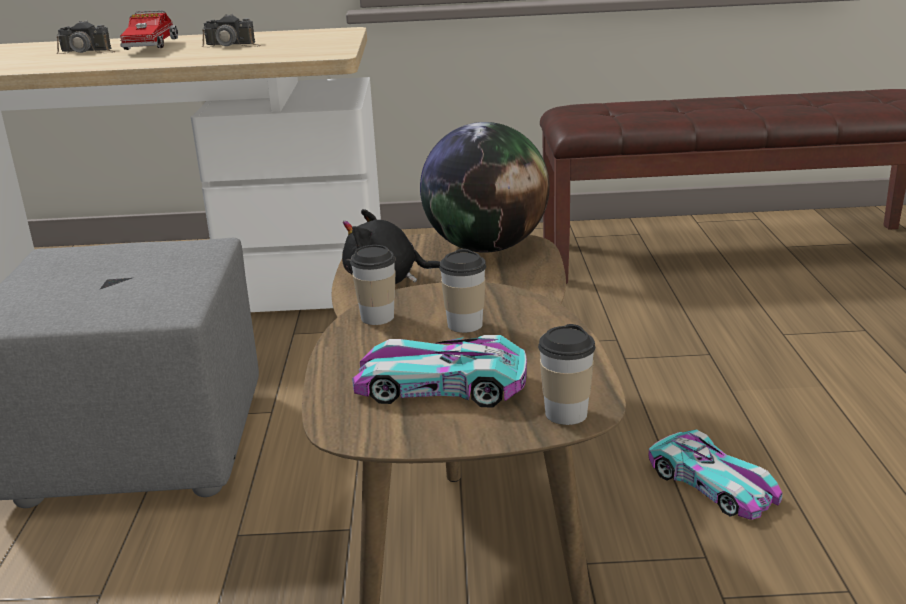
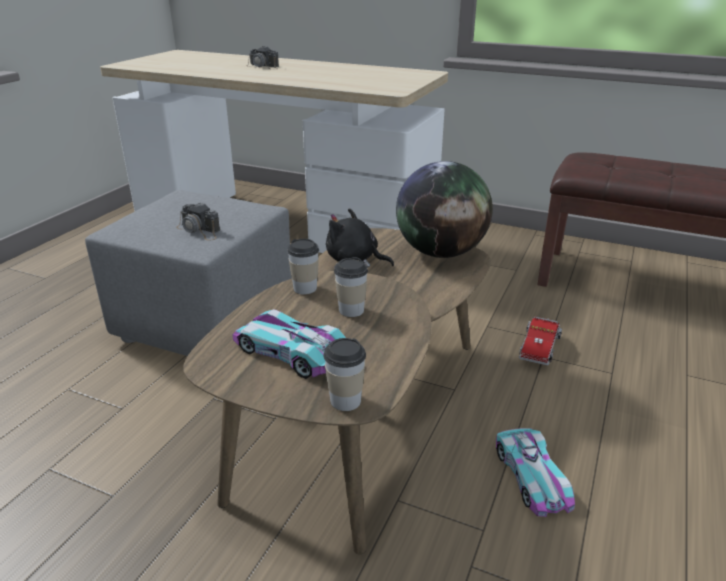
camera: 25 degrees right, 5 degrees up
toy truck [120,10,178,50] -> toy truck moved to [518,317,562,366]
camera [202,14,261,47] -> camera moved to [176,202,220,241]

